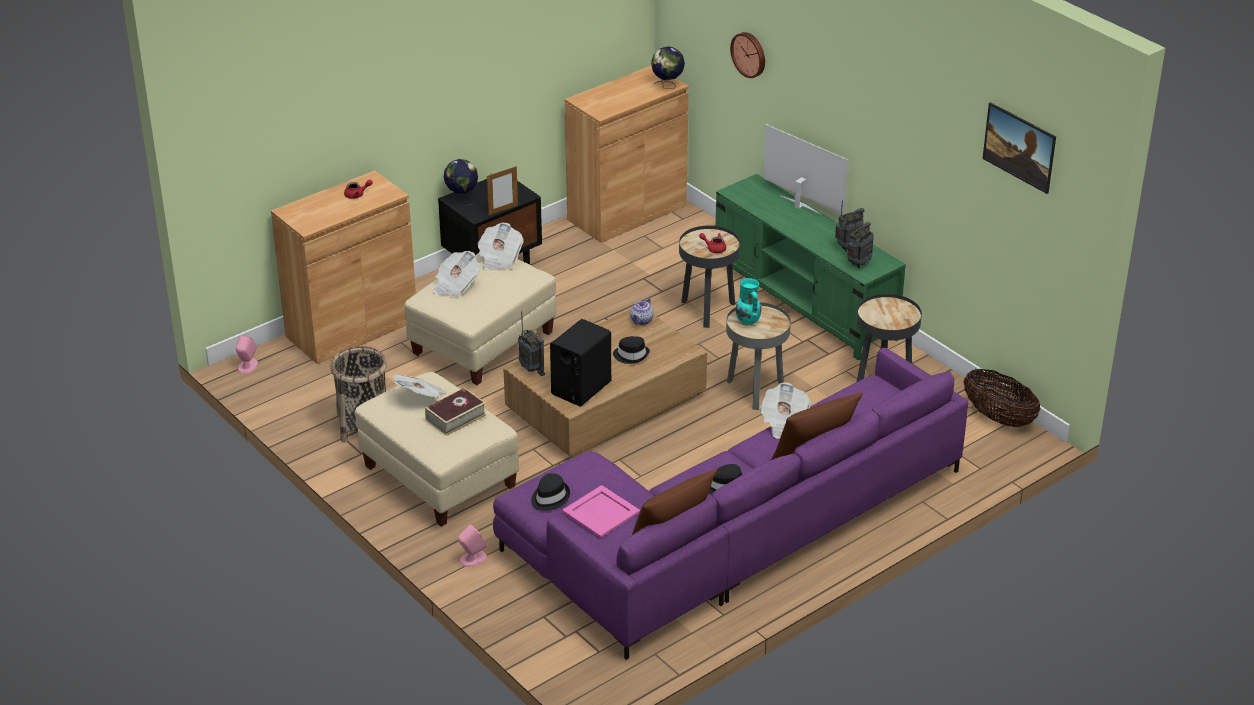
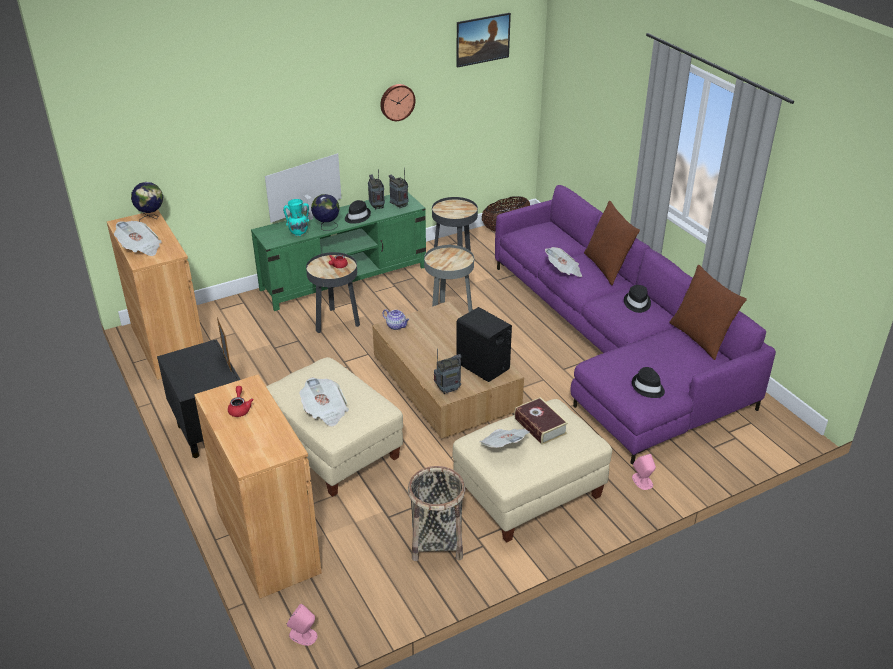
camera: 80 degrees left, 0 degrees up
globe [444,159,478,206] -> globe moved to [311,194,340,231]
newspaper [477,223,523,271] -> newspaper moved to [114,221,162,256]
pink tray [562,485,640,538] -> none
black hat [613,336,650,364] -> black hat moved to [345,200,371,224]
wall clock [730,32,765,78] -> wall clock moved to [380,84,416,121]
turquoise vase [736,278,761,326] -> turquoise vase moved to [283,199,310,236]

